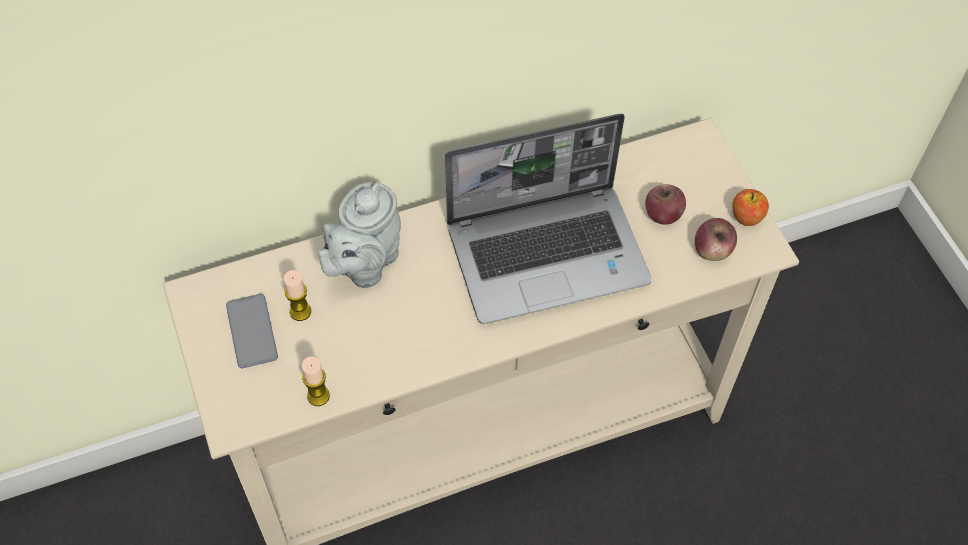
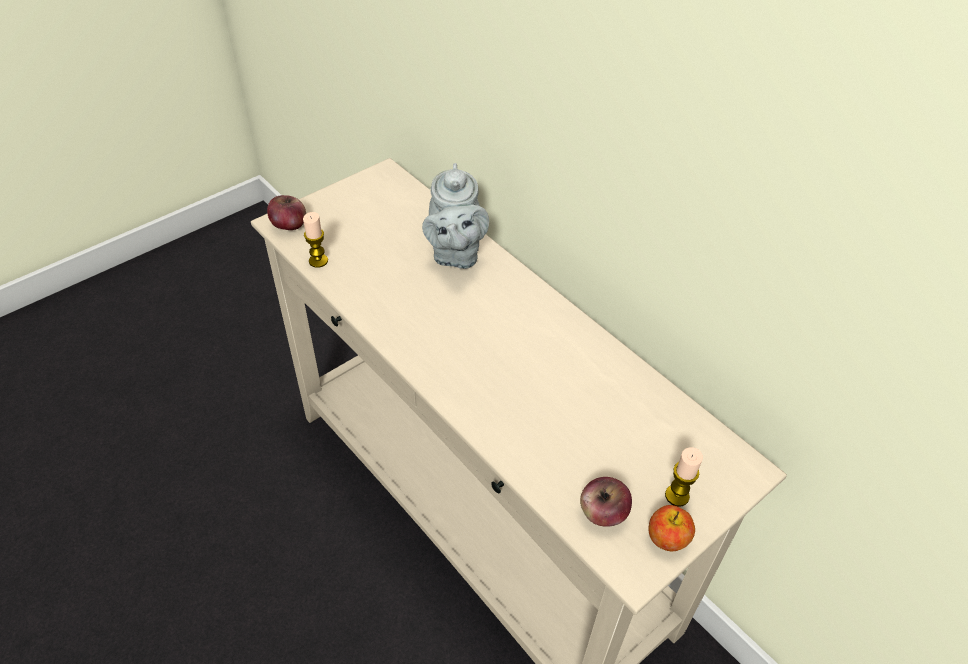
camera: 70 degrees right, 10 degrees down
phone [226,294,278,369] -> none
candle [284,270,311,321] -> candle moved to [665,447,703,507]
grey teapot [318,182,401,288] -> grey teapot turned 105 degrees counterclockwise [422,163,489,269]
laptop [445,114,652,324] -> none
apple [645,184,686,225] -> apple moved to [267,195,306,230]

